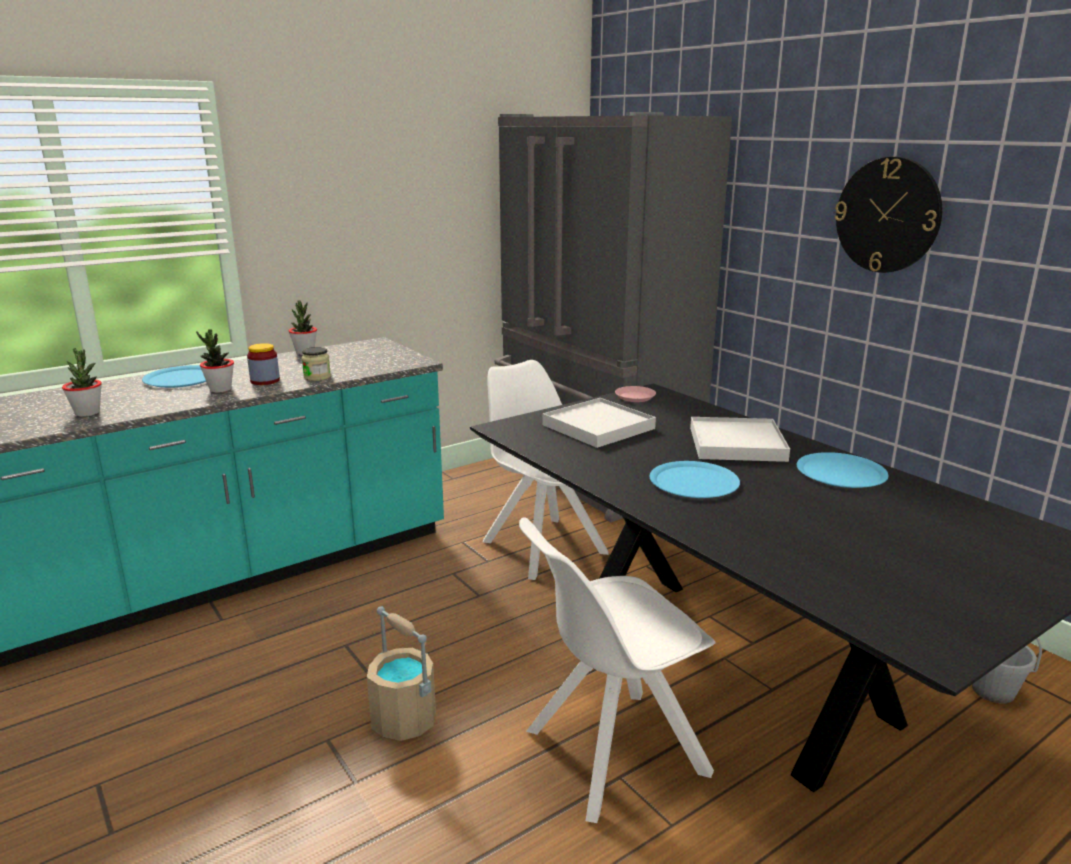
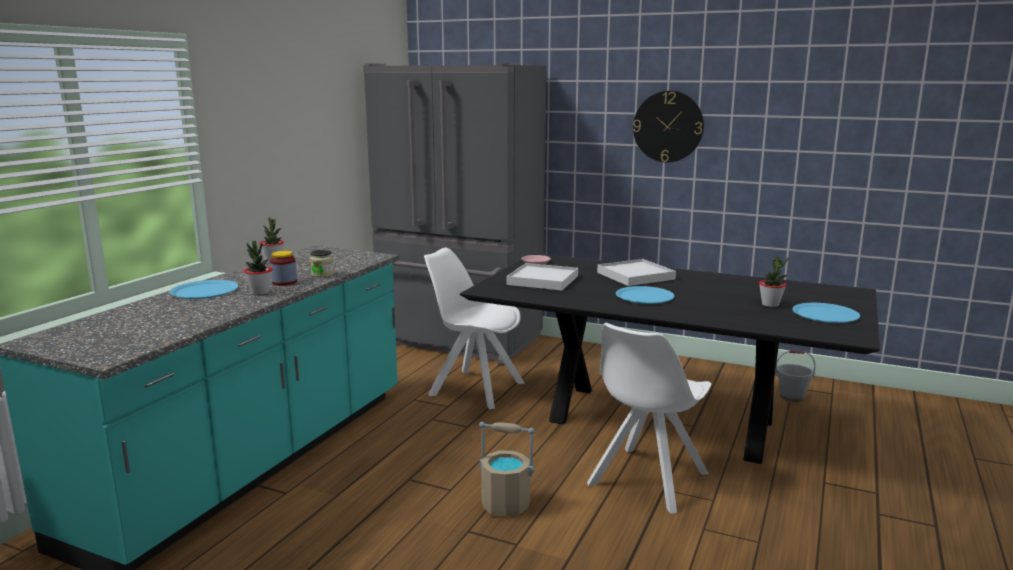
camera: 30 degrees left, 5 degrees down
potted plant [62,348,102,417] -> potted plant moved to [759,257,788,307]
blue plate [797,452,888,488] -> blue plate moved to [793,303,860,323]

